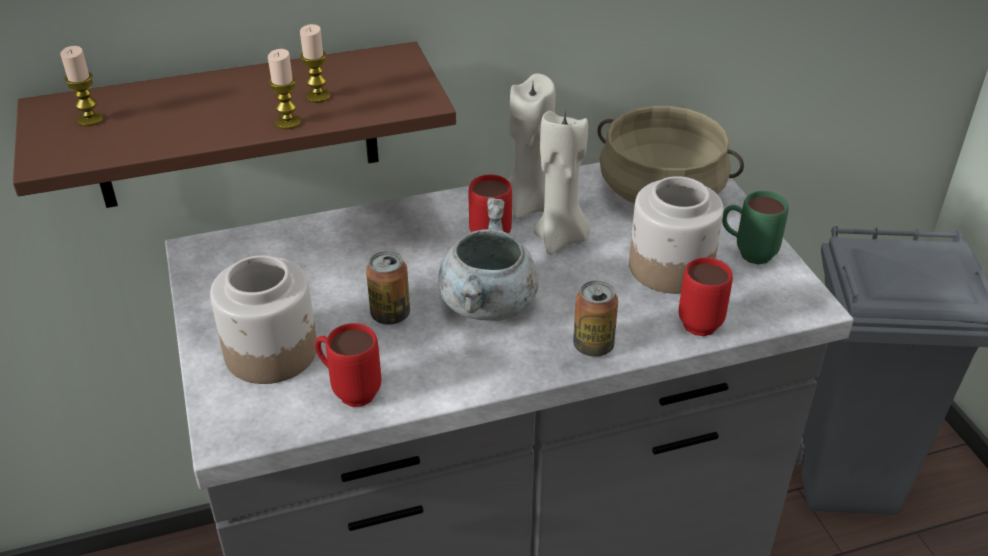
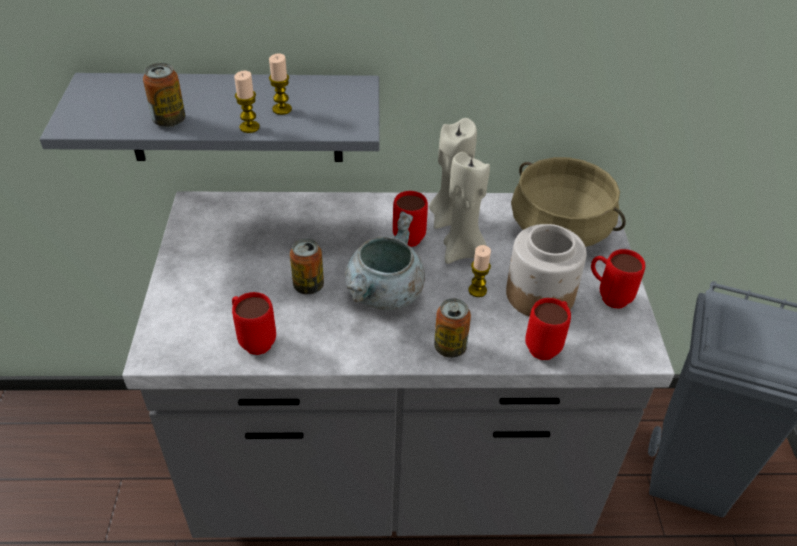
camera: 15 degrees right, 5 degrees up
brown shelf [13,42,456,208] -> grey shelf [40,73,380,162]
candle [60,46,104,126] -> candle moved to [468,245,491,297]
jar [210,255,317,384] -> none
green mug [722,191,789,264] -> red mug [591,249,645,309]
none -> can [143,63,185,127]

